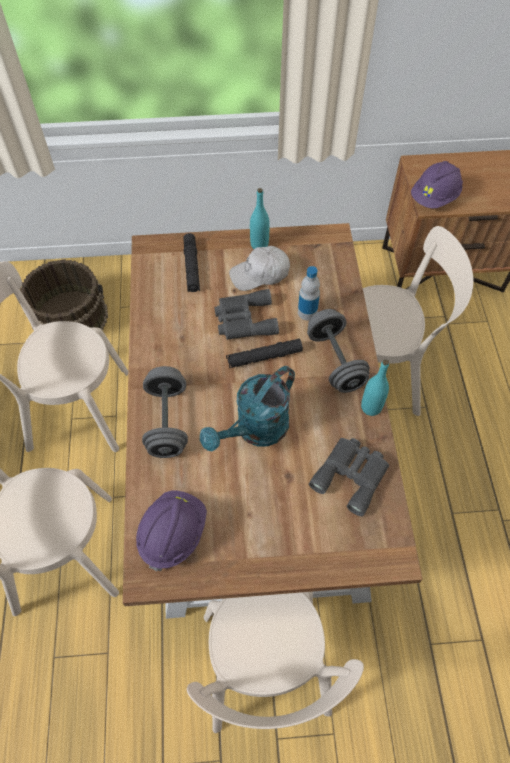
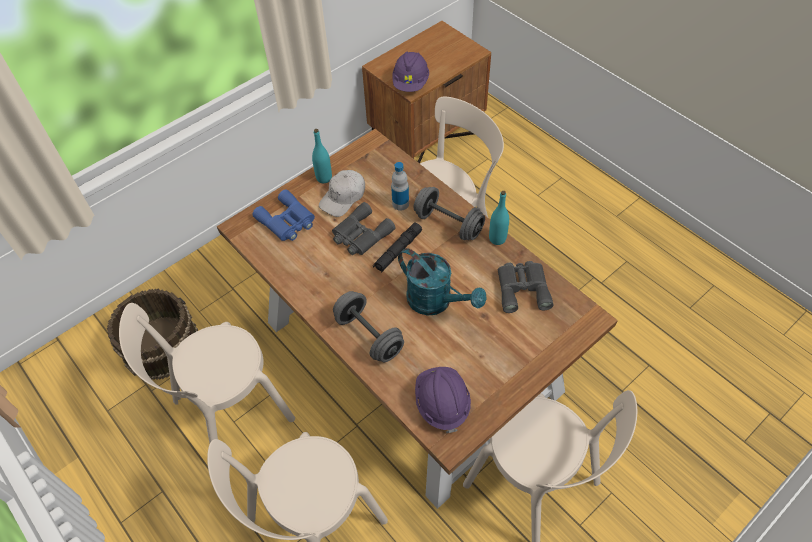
camera: 35 degrees left, 5 degrees down
black flashlight [183,233,200,292] -> blue binoculars [252,189,315,241]
turquoise watering can [200,366,295,451] -> turquoise watering can turned 60 degrees counterclockwise [398,248,487,316]

